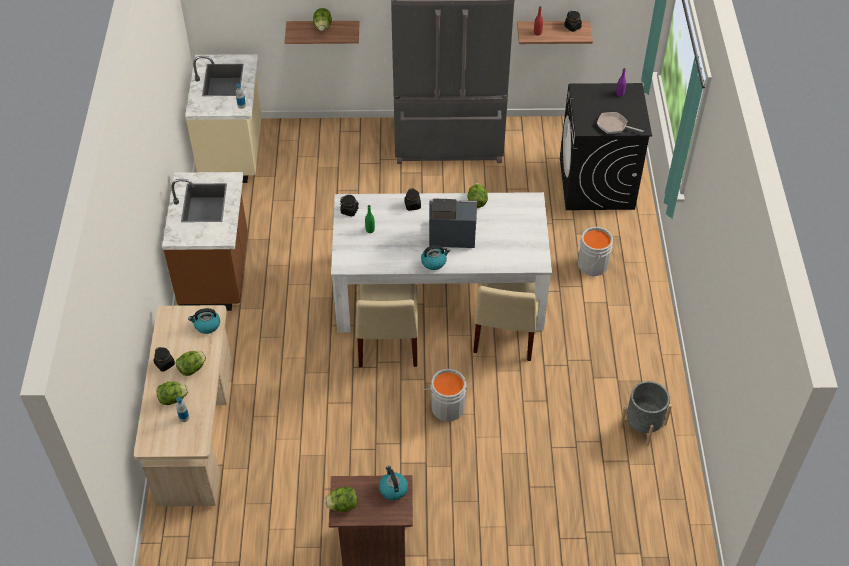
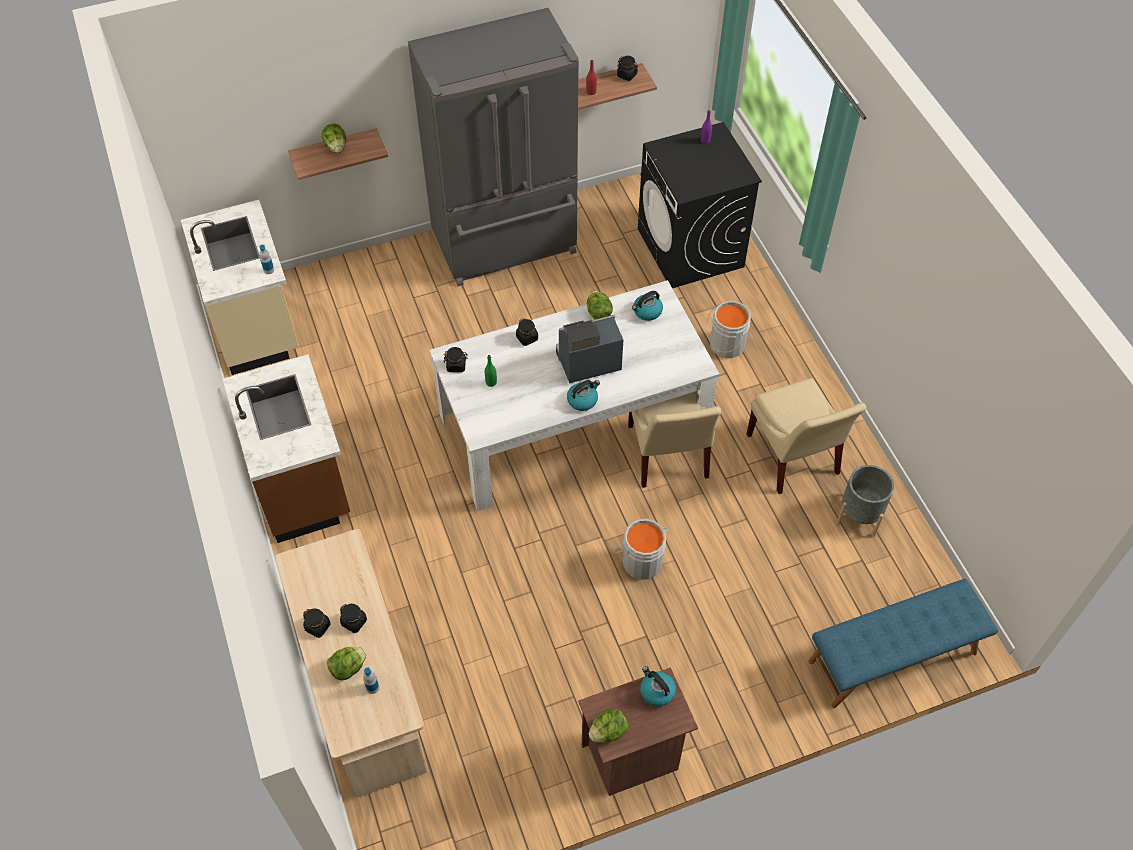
camera: 20 degrees left, 5 degrees up
lettuce [176,351,206,376] -> black jar [340,604,367,633]
kettle [188,308,220,334] -> kettle moved to [632,291,663,321]
beige chair [356,284,418,367] -> beige chair moved to [747,378,867,494]
frying pan [597,112,644,134] -> none
none -> blue bench [808,579,998,708]

